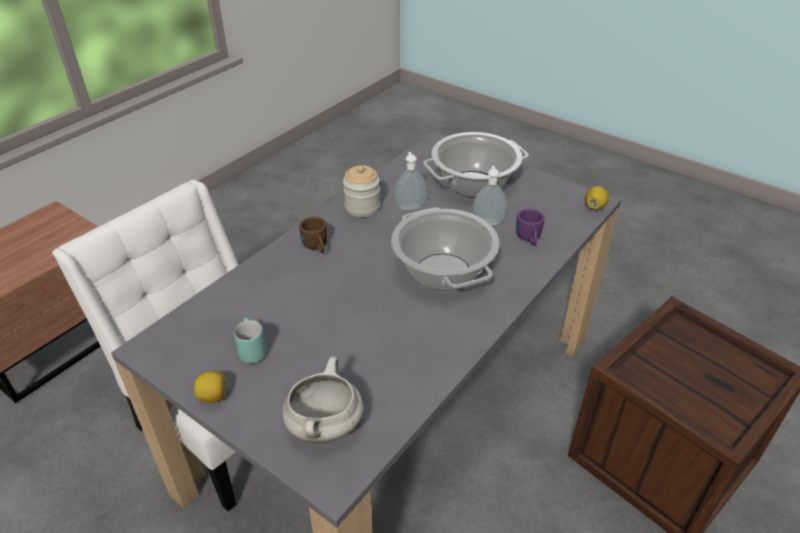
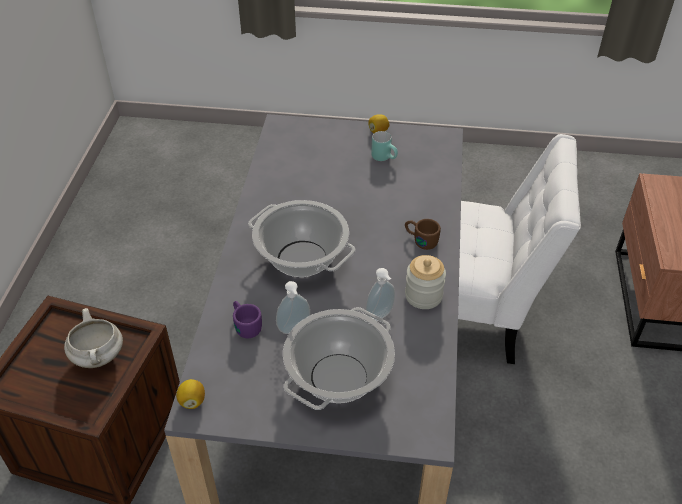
camera: 150 degrees right, 5 degrees up
white cooking pot [282,356,363,443] -> white cooking pot moved to [64,308,123,368]

